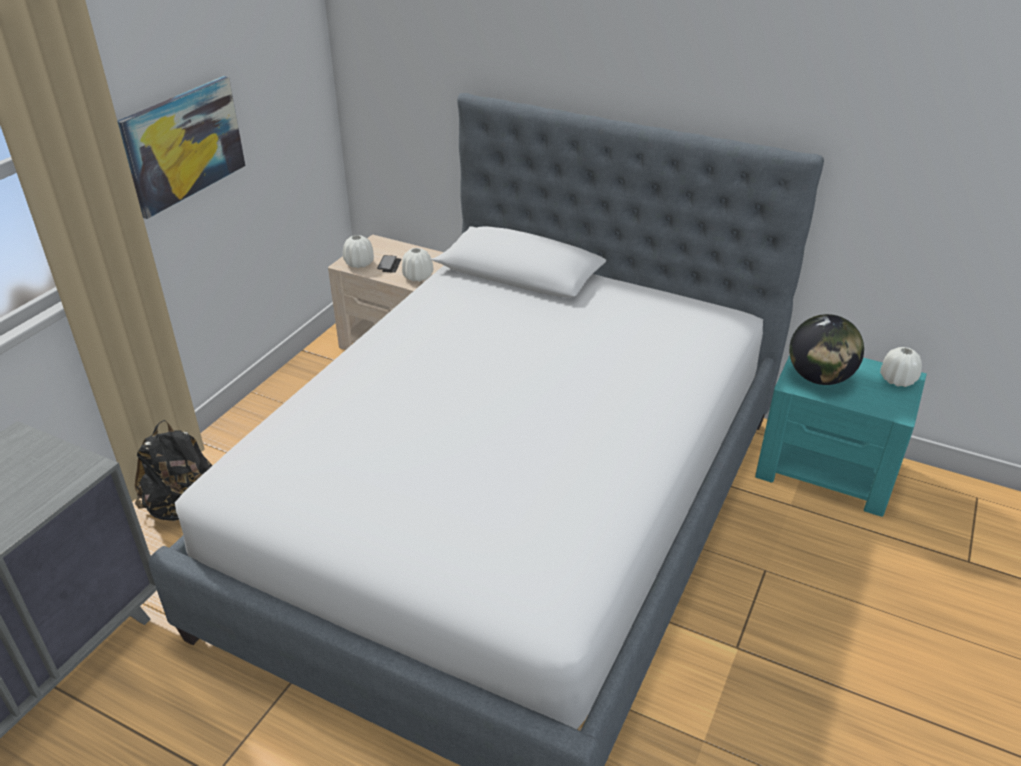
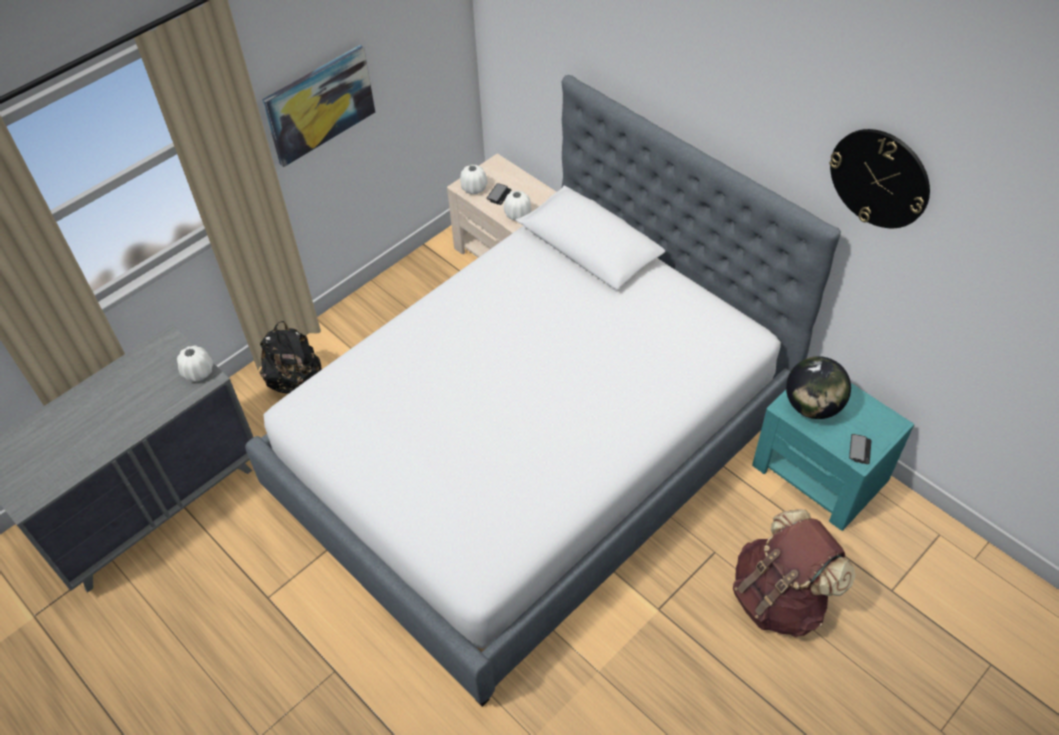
camera: 20 degrees right, 15 degrees up
white vase [880,347,922,387] -> white vase moved to [177,345,213,381]
none -> brown backpack [733,509,855,638]
none -> wall clock [829,129,930,228]
none -> phone [849,434,872,464]

